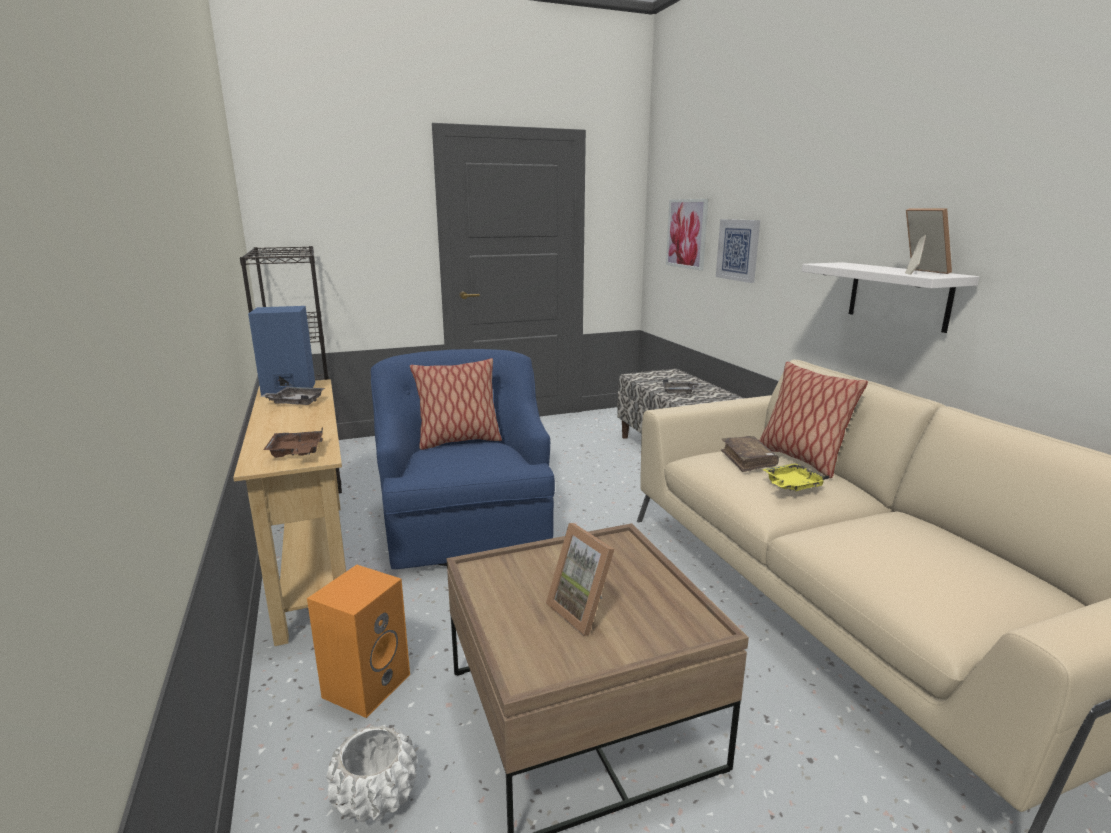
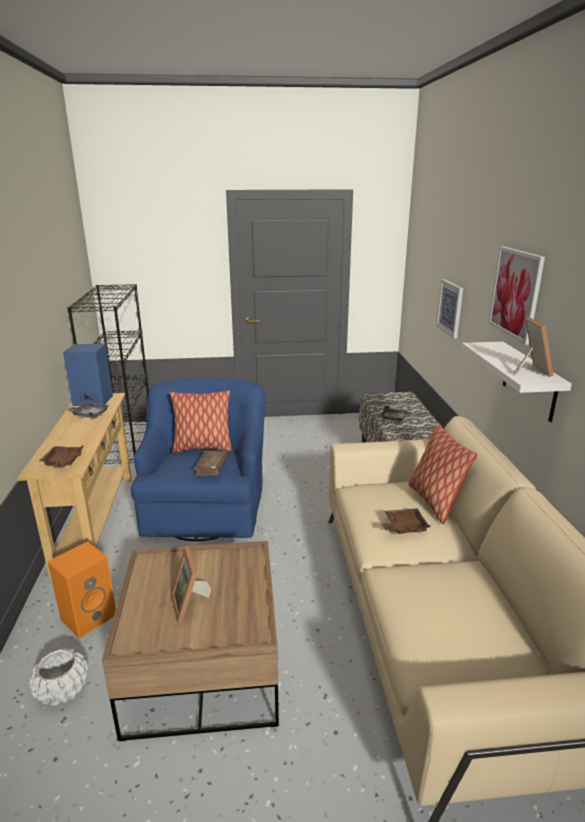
camera: 15 degrees right, 5 degrees up
picture [666,199,709,270] -> picture moved to [488,246,545,345]
brown book [721,436,779,472] -> brown book moved to [193,450,228,477]
yellow tray [762,463,830,491] -> brown tray [382,508,430,534]

